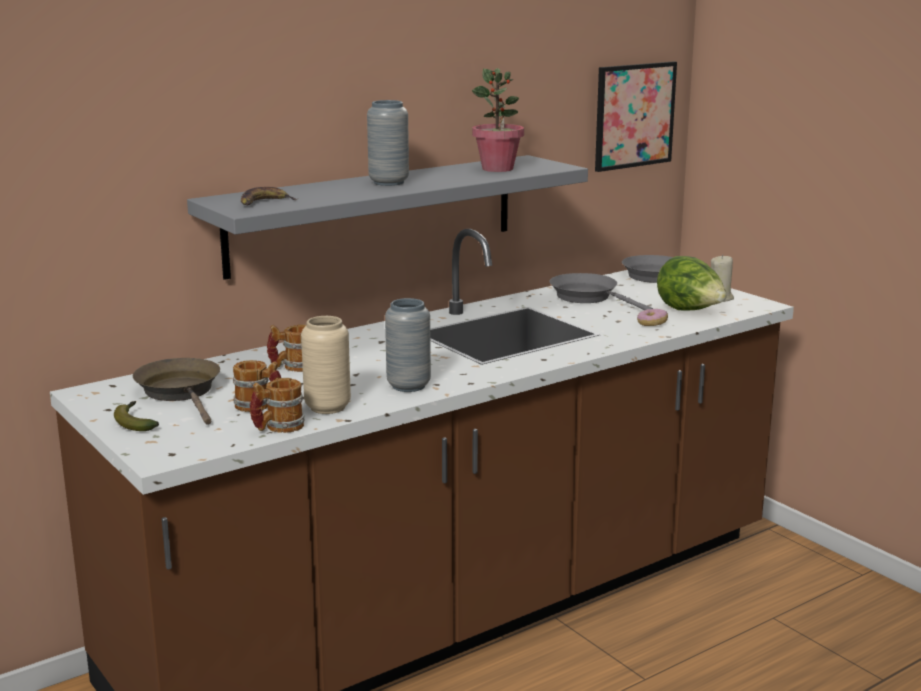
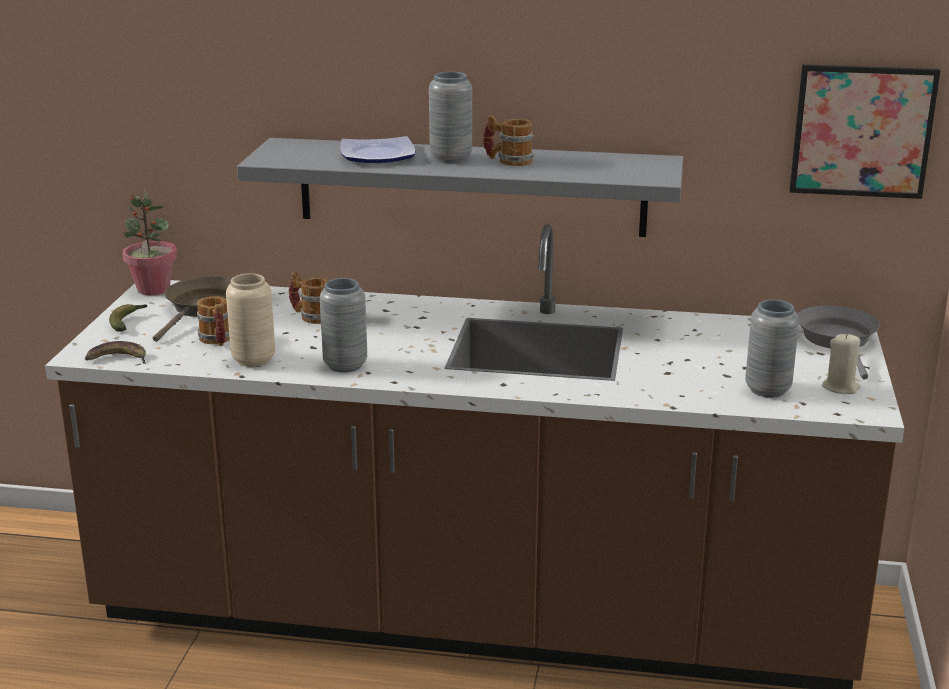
camera: 45 degrees right, 5 degrees up
banana [241,187,299,205] -> banana moved to [85,341,146,364]
mug [250,378,304,433] -> mug moved to [483,114,534,166]
potted plant [472,68,524,172] -> potted plant moved to [122,189,177,295]
grey frying pan [549,273,653,310] -> none
donut [637,309,668,326] -> none
lettuce [657,256,727,311] -> grey vase [745,299,799,398]
none -> plate [340,136,415,163]

